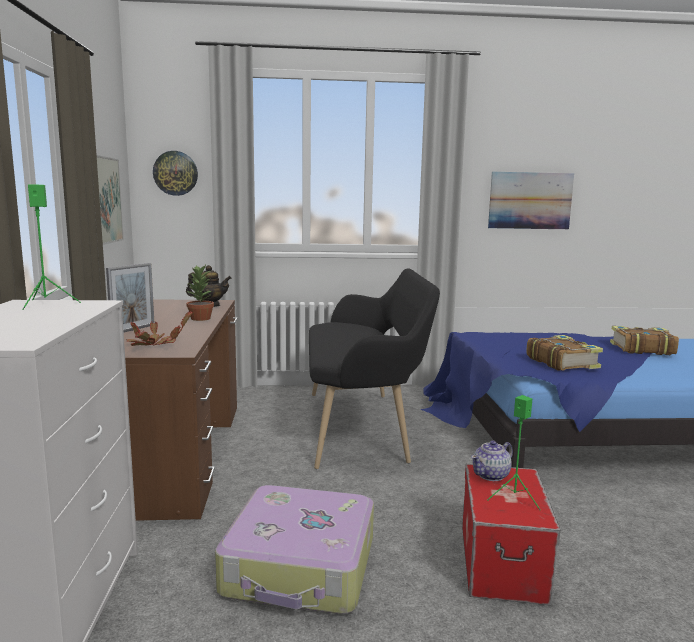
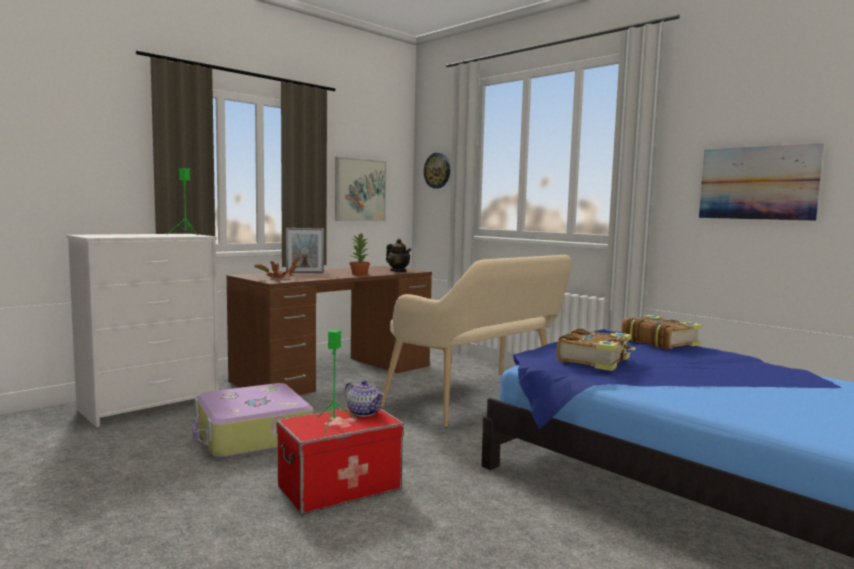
camera: 50 degrees right, 5 degrees down
black bench [309,269,440,469] -> beige bench [381,255,572,427]
teapot [471,441,513,481] -> teapot turned 150 degrees counterclockwise [345,380,385,417]
book [610,326,679,355] -> book moved to [622,315,702,349]

